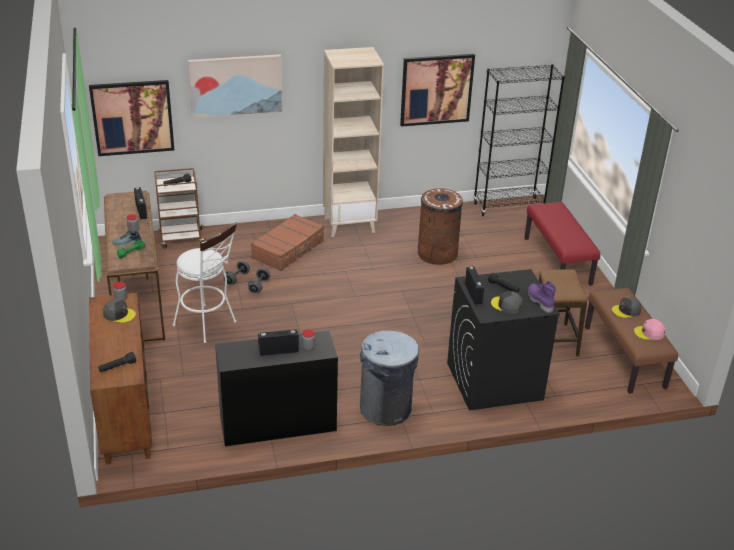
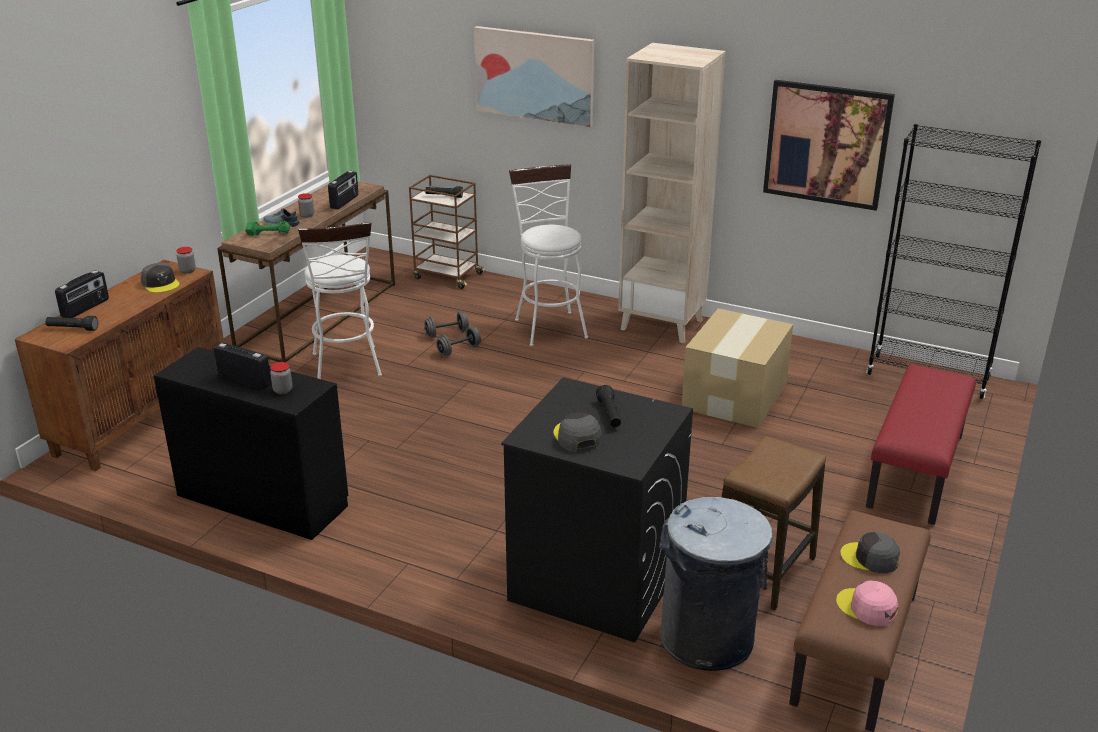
camera: 40 degrees right, 5 degrees down
picture [89,80,174,156] -> none
brown suitcase [251,214,324,271] -> white stool [509,164,588,346]
grey trash can [360,331,419,426] -> grey trash can moved to [659,497,773,671]
brown trash can [418,188,463,265] -> cardboard box [682,308,793,428]
radio [465,266,484,305] -> radio moved to [55,270,109,318]
purple boot [528,281,556,313] -> none

